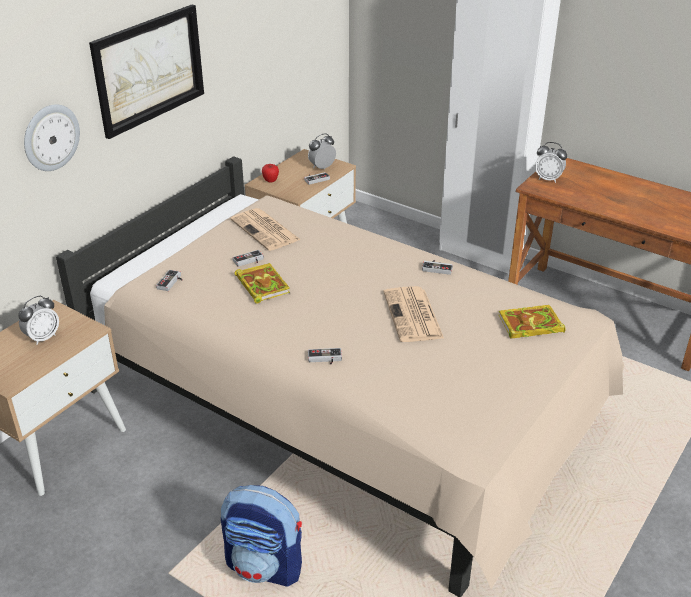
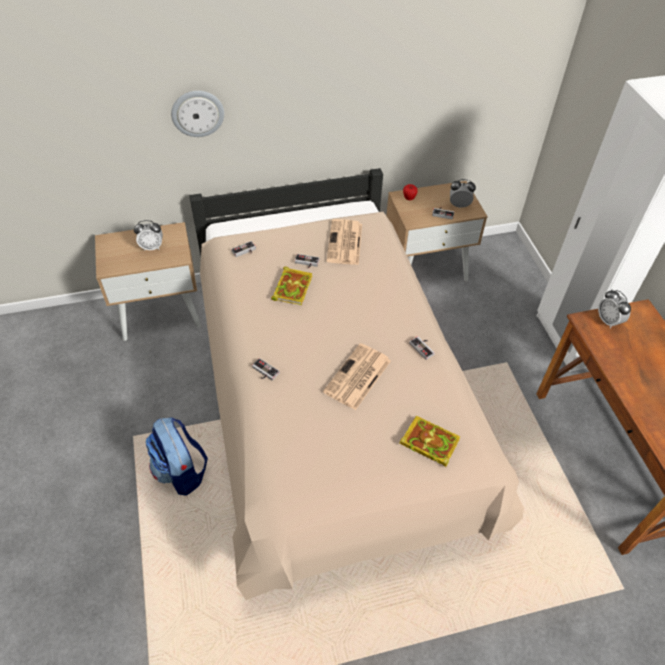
camera: 40 degrees right, 15 degrees up
picture [89,4,204,139] -> none

